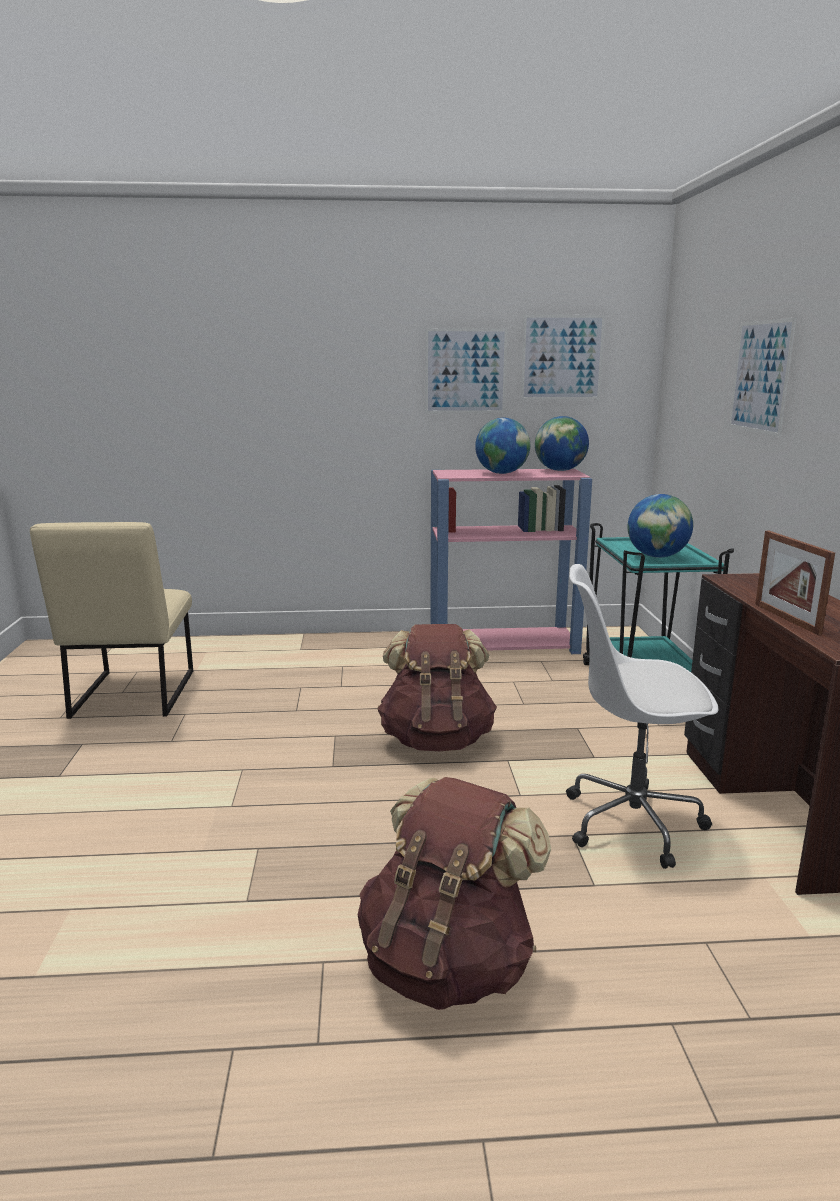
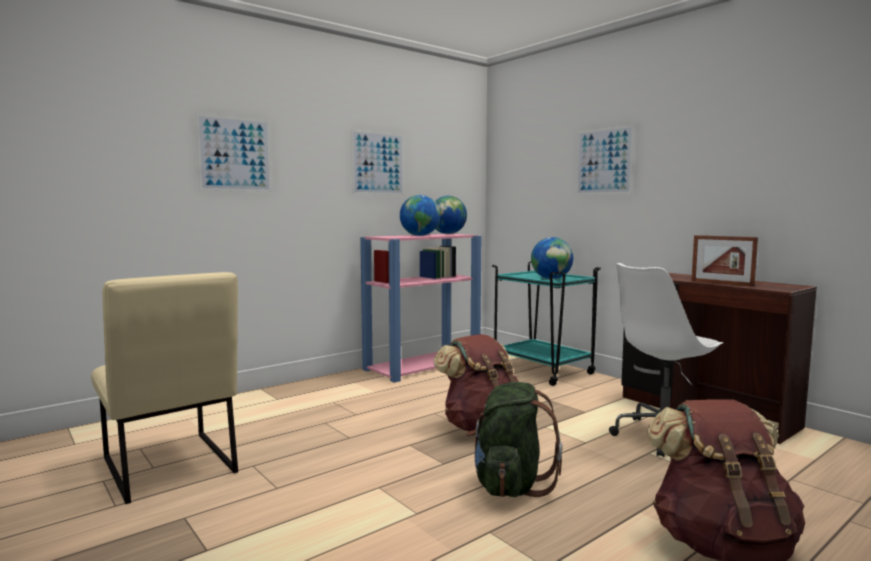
camera: 35 degrees left, 10 degrees down
picture [521,315,605,400] -> picture moved to [196,113,272,192]
none -> green backpack [466,382,562,497]

